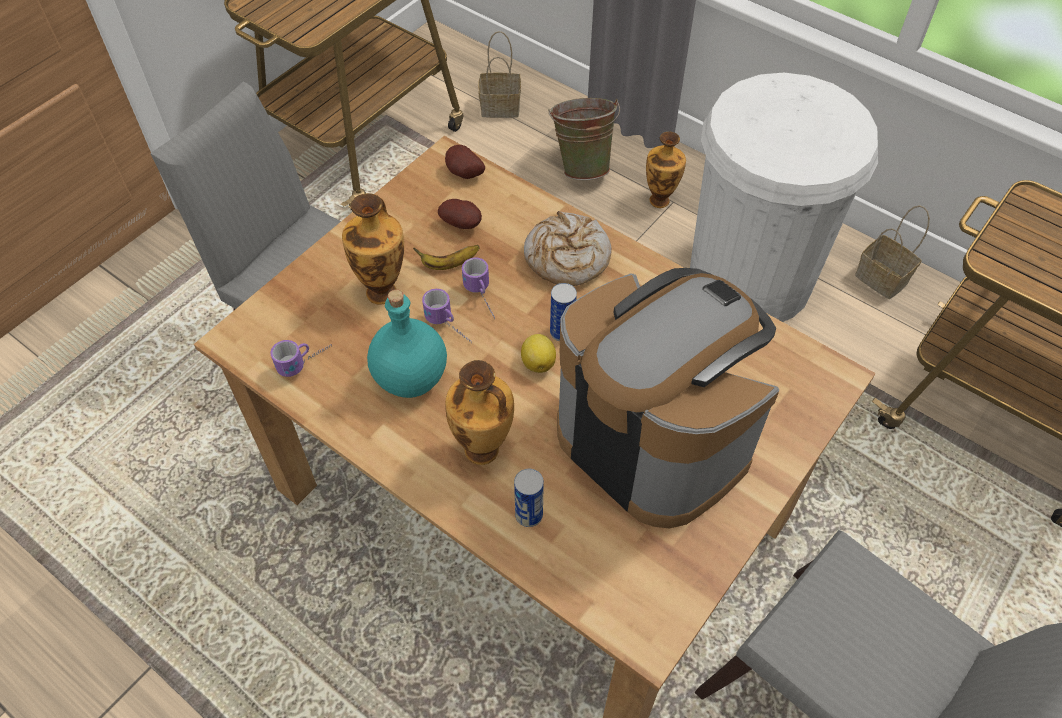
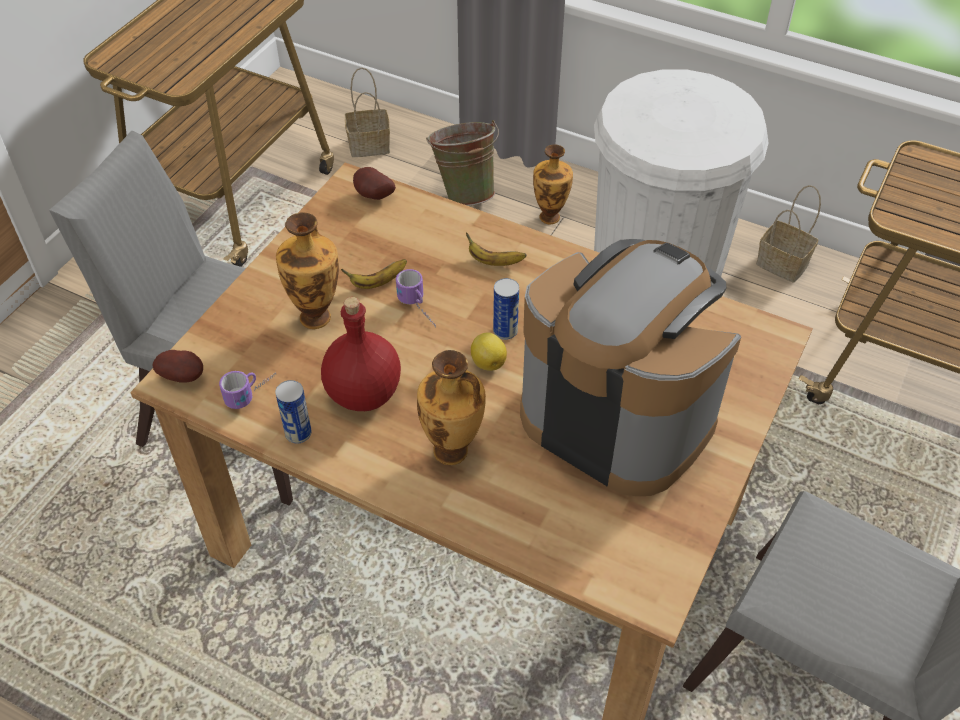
camera: 10 degrees left, 5 degrees down
turquoise bottle [367,290,447,398] -> red bottle [321,297,401,411]
mug [422,289,472,343] -> none
potato [438,199,482,229] -> potato moved to [152,350,203,382]
can [514,469,544,527] -> can moved to [275,380,312,443]
bread [524,211,612,286] -> banana [466,233,526,266]

